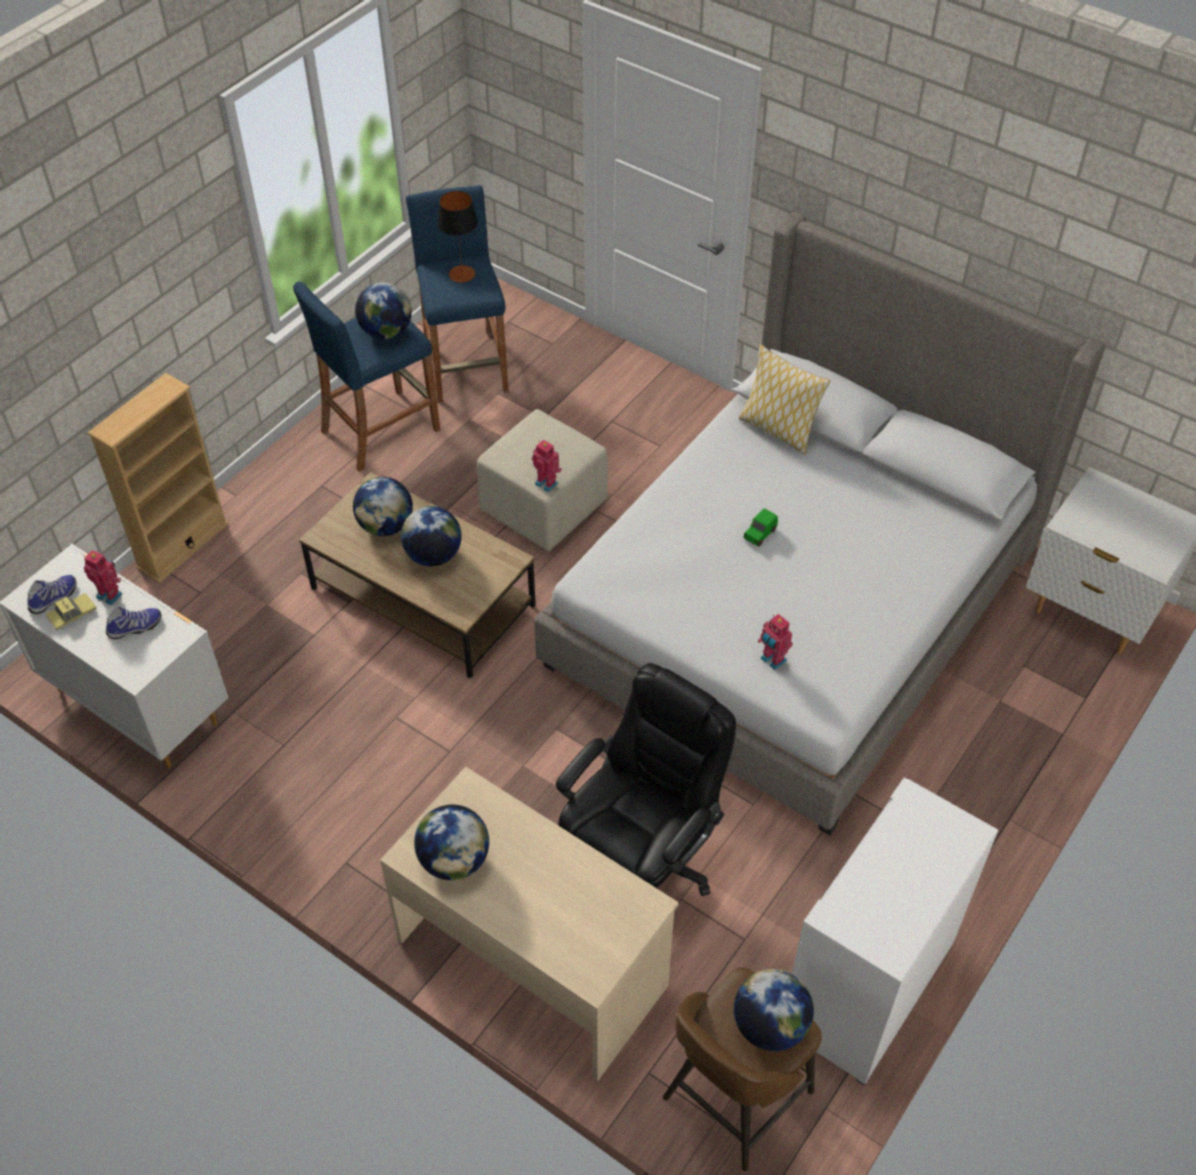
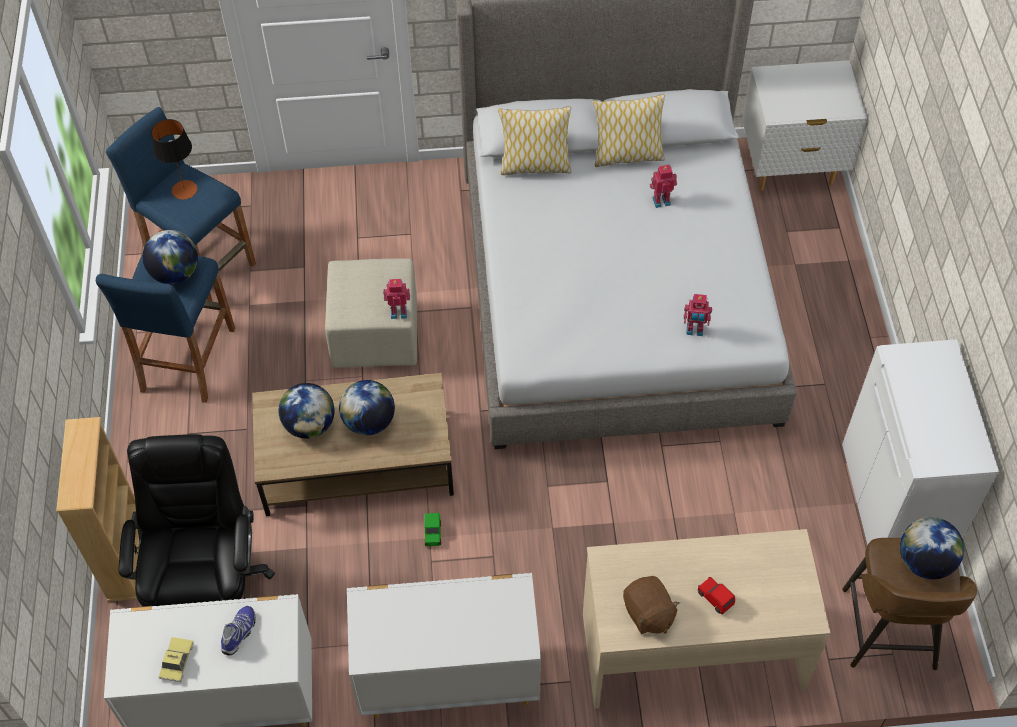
camera: 40 degrees left, 5 degrees up
shoe [28,575,77,614] -> none
toy robot [84,550,123,605] -> toy robot moved to [650,165,677,208]
globe [414,804,489,880] -> brown plush toy [623,576,680,634]
black office chair [556,663,736,896] -> black office chair moved to [118,434,275,606]
green toy car [744,509,778,547] -> green toy car moved to [425,513,441,546]
none -> white dresser [347,573,541,718]
none -> pillow [592,94,665,167]
none -> red toy car [698,577,735,614]

